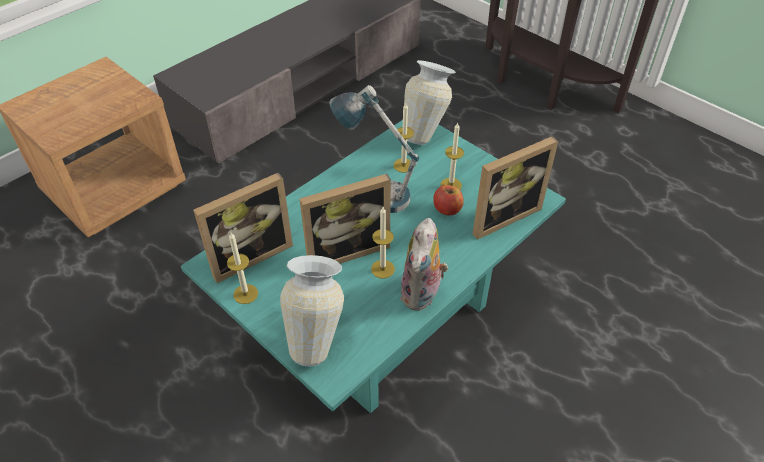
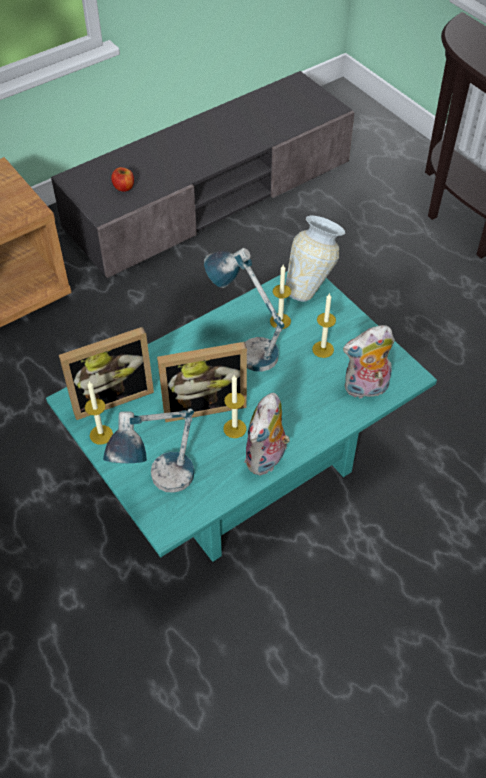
camera: 10 degrees right, 5 degrees up
vase [280,255,344,366] -> table lamp [103,408,194,493]
apple [433,185,463,215] -> apple moved to [111,167,134,192]
picture frame [473,136,558,240] -> plush toy [343,325,395,399]

